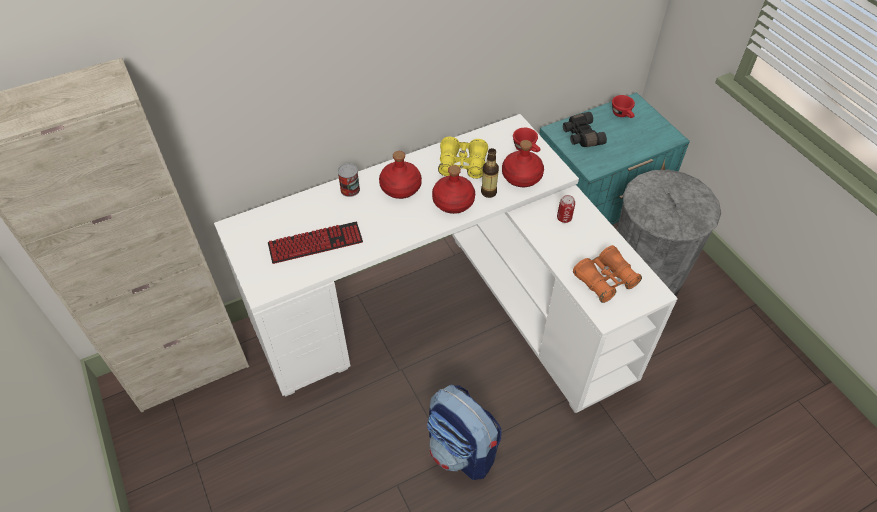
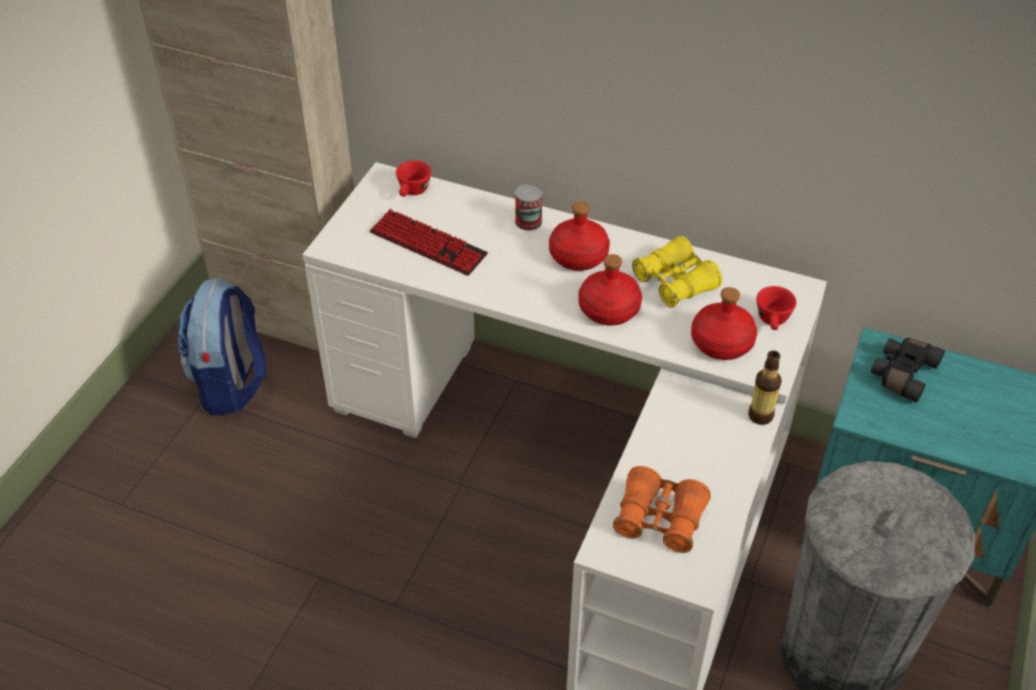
camera: 50 degrees right, 5 degrees down
backpack [427,385,502,480] -> backpack moved to [178,278,266,416]
bottle [481,148,499,198] -> bottle moved to [748,351,782,425]
can [557,195,575,223] -> none
red cup [612,95,635,118] -> red cup moved to [396,160,431,197]

